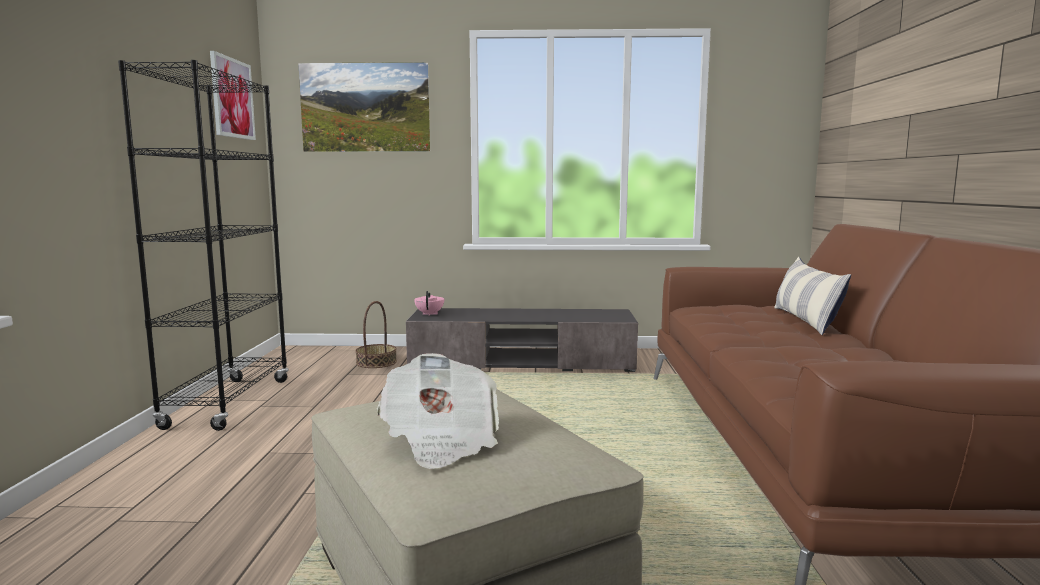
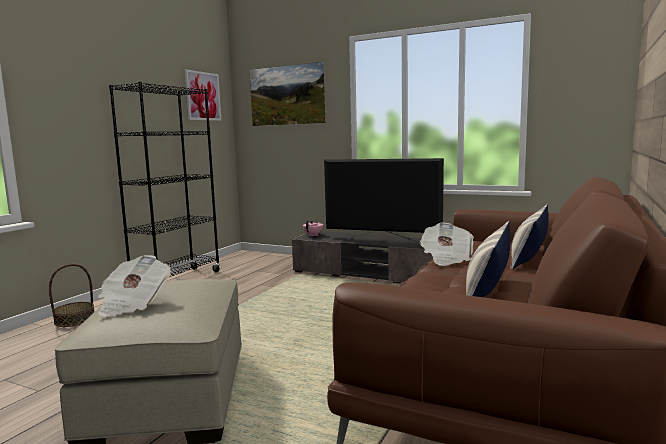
camera: 25 degrees right, 0 degrees up
basket [355,301,397,368] -> basket moved to [49,264,94,327]
none -> television [324,158,444,242]
none -> newspaper [420,223,474,266]
none -> pillow [466,221,511,297]

